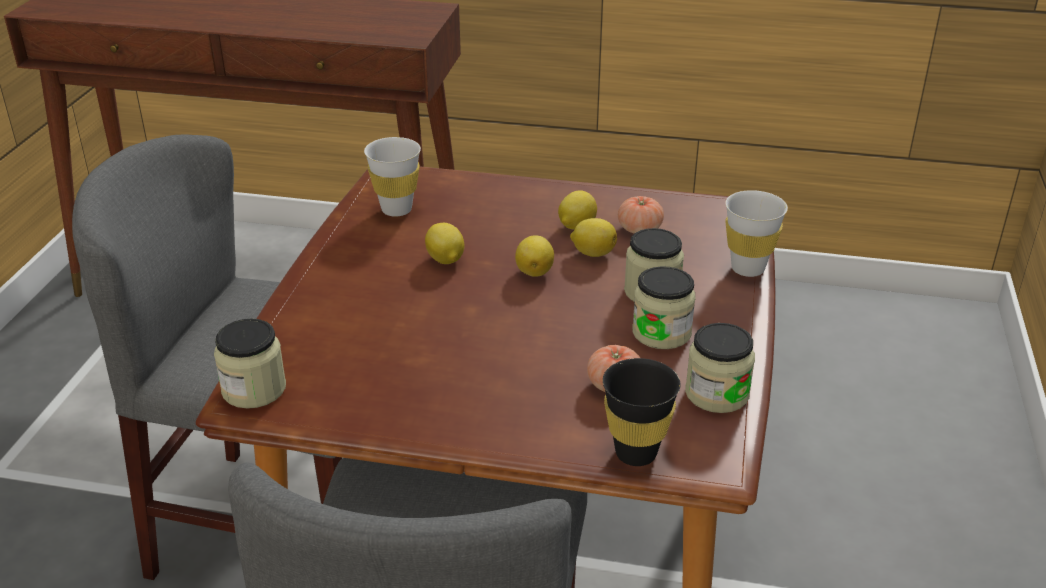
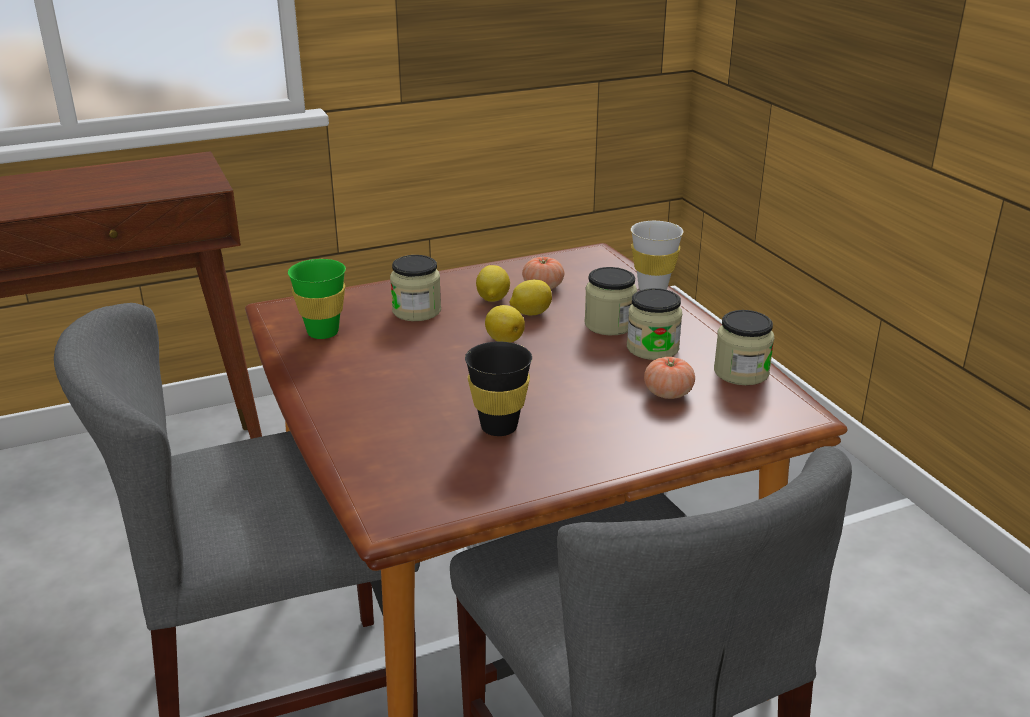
camera: 35 degrees left, 5 degrees down
jar [214,319,286,409] -> jar moved to [390,255,441,321]
white cup [364,137,421,217] -> green cup [288,259,346,339]
lemon [425,223,464,264] -> none
black cup [603,358,681,466] -> black cup moved to [465,342,532,436]

